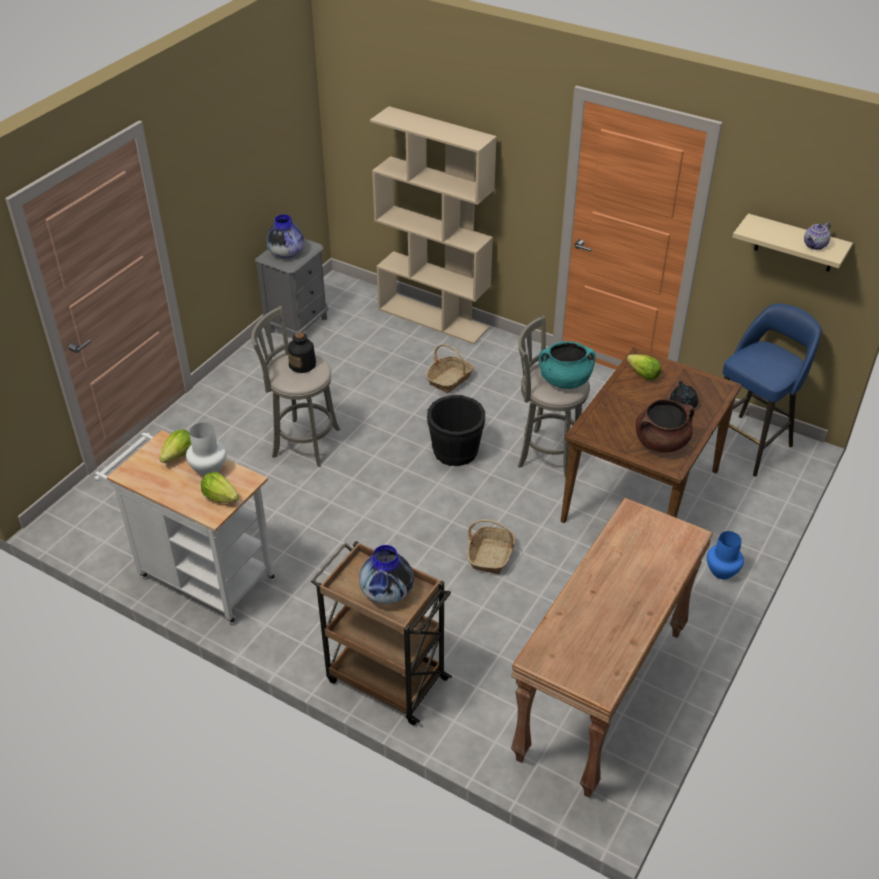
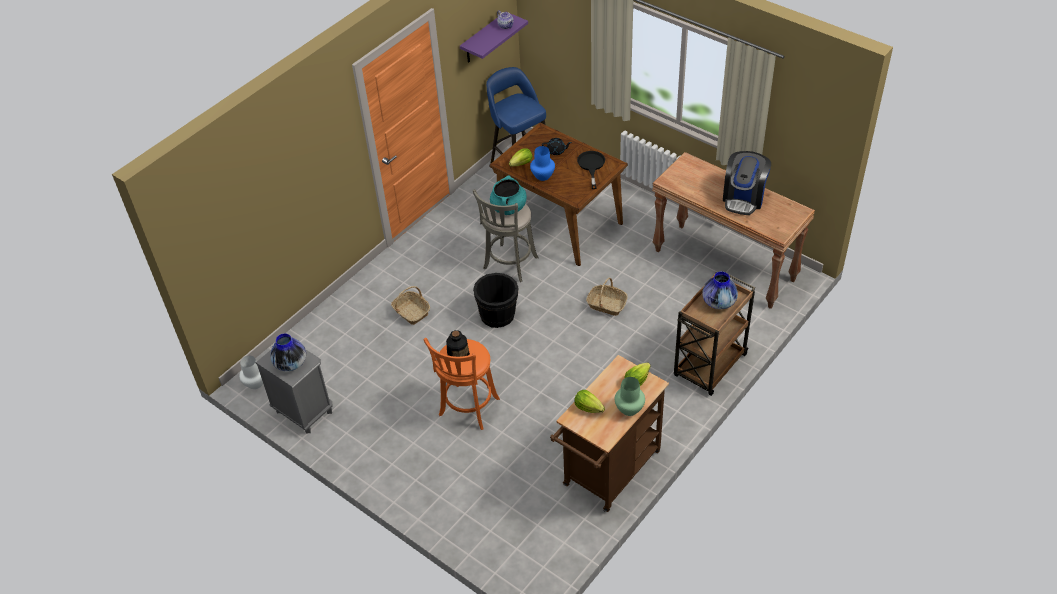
camera: 80 degrees left, 5 degrees up
white cart [94,430,276,624] -> brown cart [550,355,669,512]
white vase [186,423,227,477] -> white vase moved to [239,356,263,389]
grey stool [251,306,340,467] -> orange stool [424,338,500,430]
beige bookcase [370,106,497,344] -> none
brown cooking pot [636,399,694,453] -> black frying pan [577,151,605,189]
blue vase [707,531,744,579] -> blue vase moved to [530,146,555,181]
beige shelf [733,213,853,272] -> purple shelf [460,11,528,63]
none -> green vase [615,377,645,416]
none -> coffee machine [723,151,771,215]

